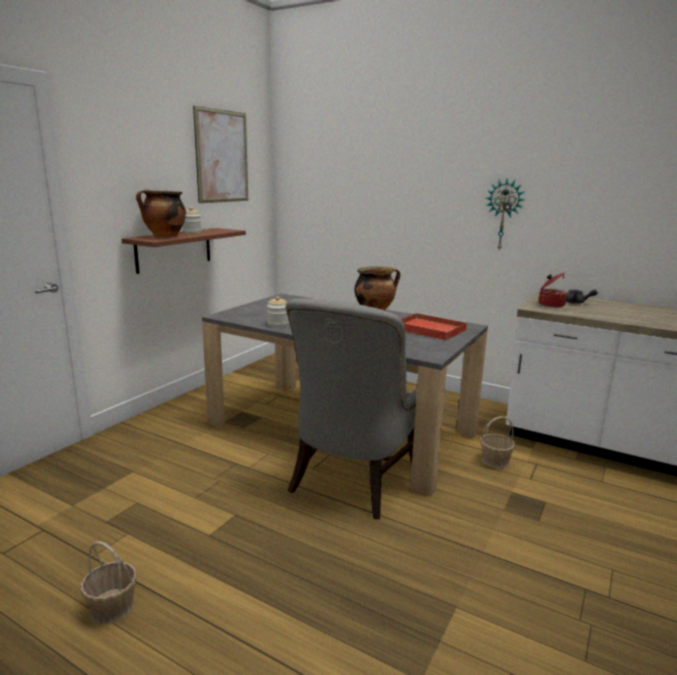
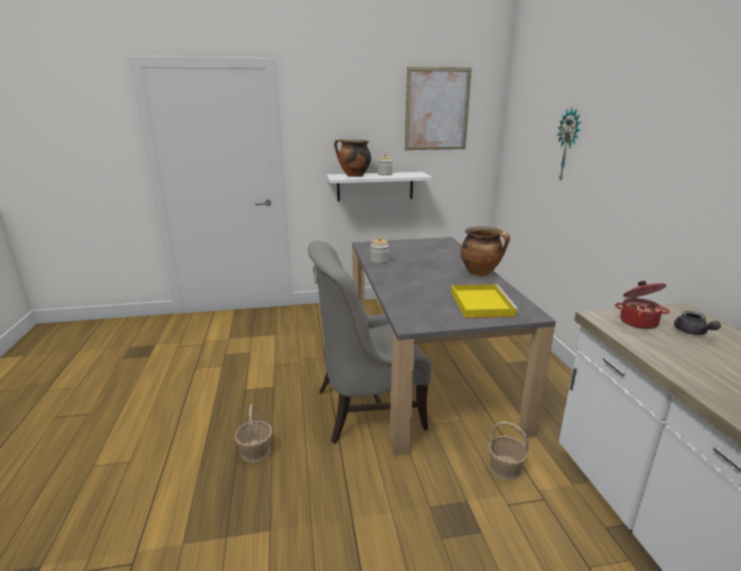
camera: 50 degrees right, 5 degrees up
basket [81,541,137,624] -> basket moved to [235,404,273,463]
brown shelf [122,228,246,274] -> white shelf [327,172,432,202]
red tray [401,313,468,340] -> yellow tray [451,284,519,318]
wall clock [486,178,525,250] -> wall clock moved to [557,108,580,181]

